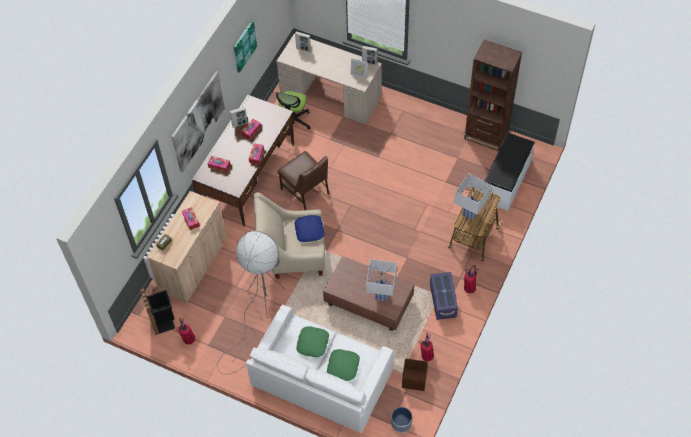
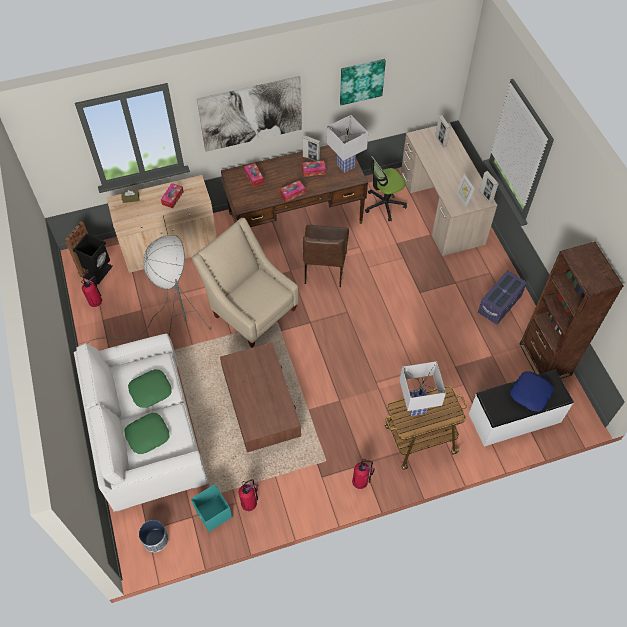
camera: 45 degrees right, 0 degrees up
blue pillow [294,215,324,242] -> blue pillow moved to [510,371,554,412]
white table lamp [366,259,397,301] -> white table lamp moved to [327,115,368,173]
brown storage box [402,358,428,391] -> turquoise storage box [191,484,232,532]
purple storage box [430,272,458,320] -> purple storage box moved to [478,270,527,325]

